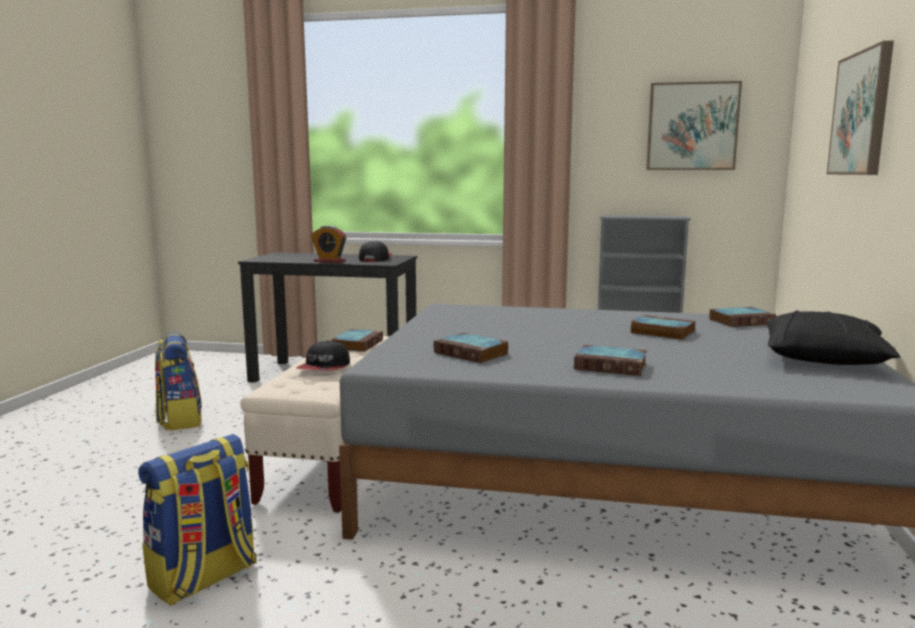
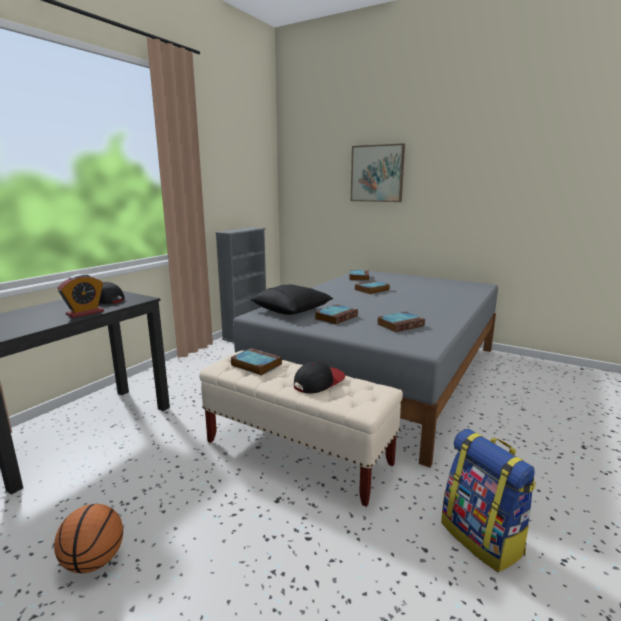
camera: 70 degrees left, 5 degrees up
backpack [155,332,202,431] -> basketball [54,504,123,573]
cap [296,340,350,371] -> cap turned 75 degrees counterclockwise [294,361,345,394]
book [574,345,647,376] -> book moved to [315,304,358,325]
picture [646,81,742,170] -> none
black pillow [767,311,901,365] -> black pillow moved to [250,285,334,315]

